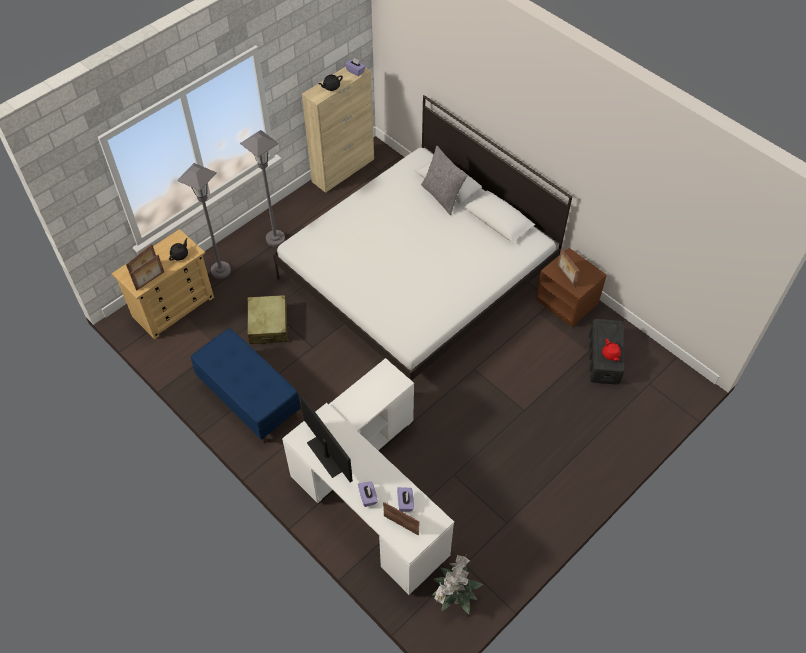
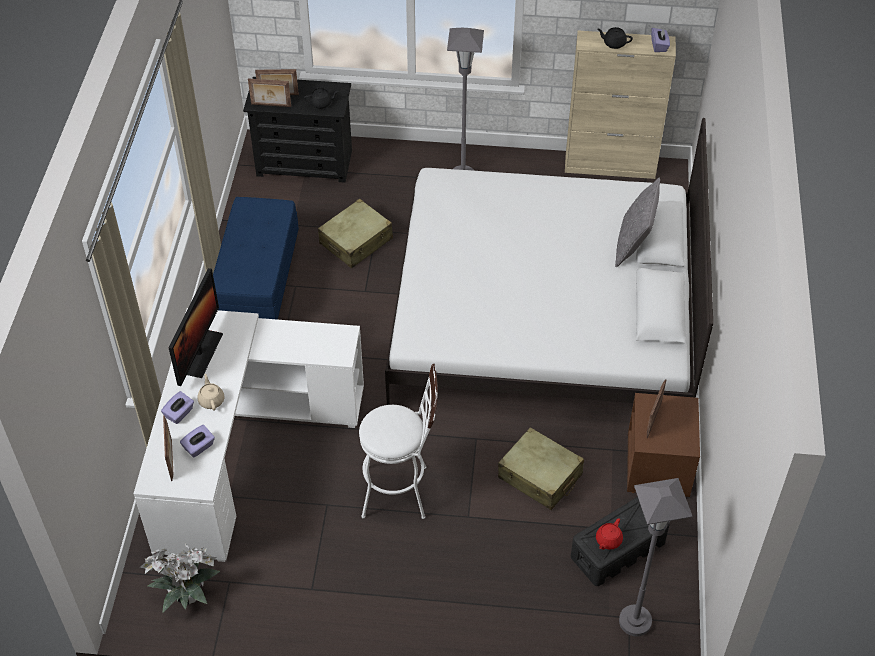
camera: 50 degrees right, 5 degrees down
beige dresser [111,229,214,339] -> black dresser [243,77,352,183]
grey floor lamp [177,163,231,279] -> grey floor lamp moved to [619,478,693,636]
none -> beige teapot [197,374,224,411]
none -> white stool [359,364,438,519]
none -> beige suitcase [498,427,584,510]

